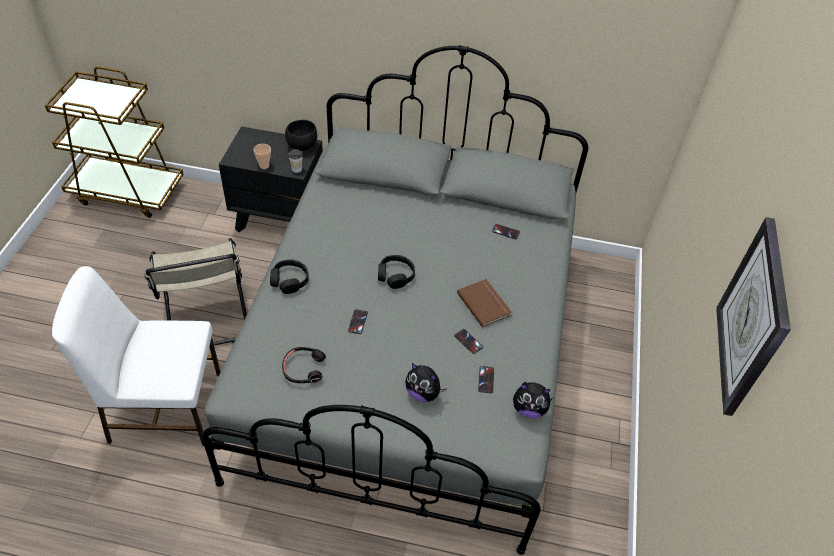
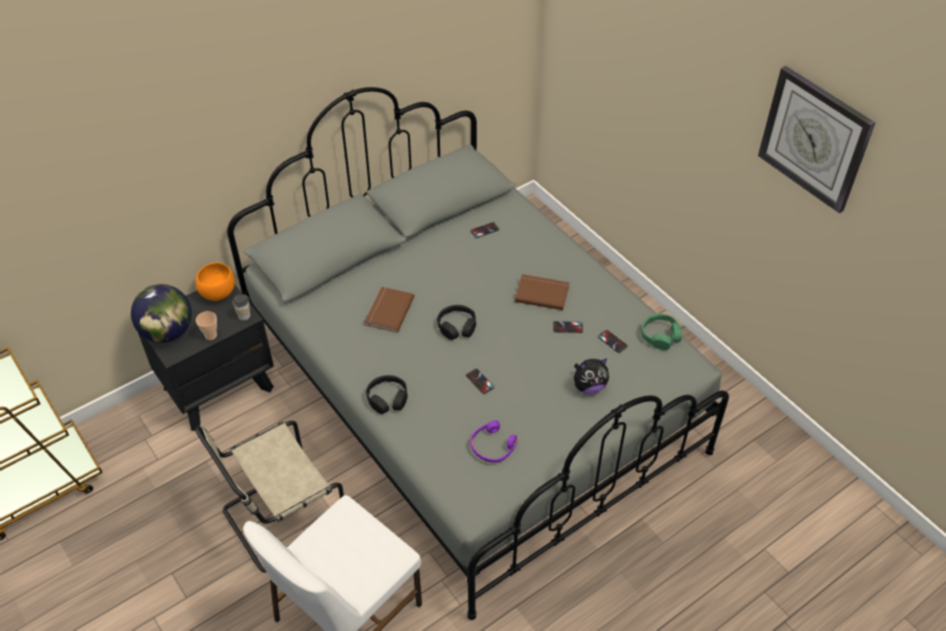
camera: 45 degrees left, 0 degrees up
beige chair [144,238,247,346] -> beige chair turned 120 degrees clockwise [195,421,344,573]
black headphones [282,347,326,383] -> purple headphones [470,420,518,463]
black bowl [285,120,317,151] -> orange bowl [195,262,235,301]
plush toy [513,382,554,418] -> green headphones [641,314,682,350]
none -> globe [131,284,192,343]
none -> brown book [365,287,414,333]

